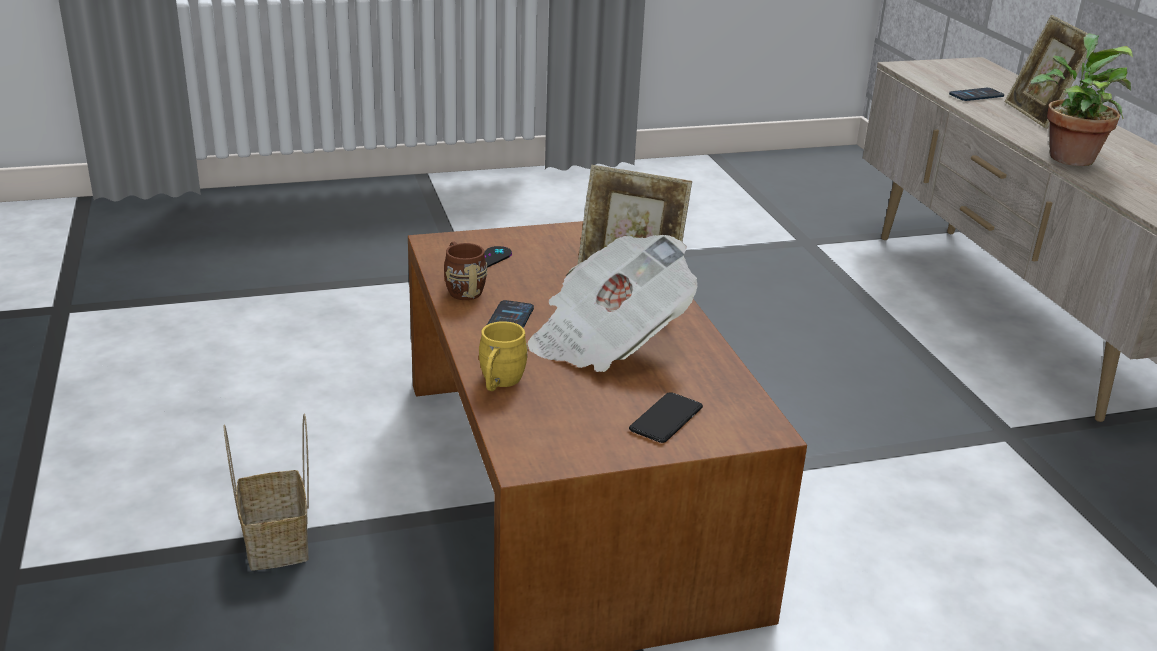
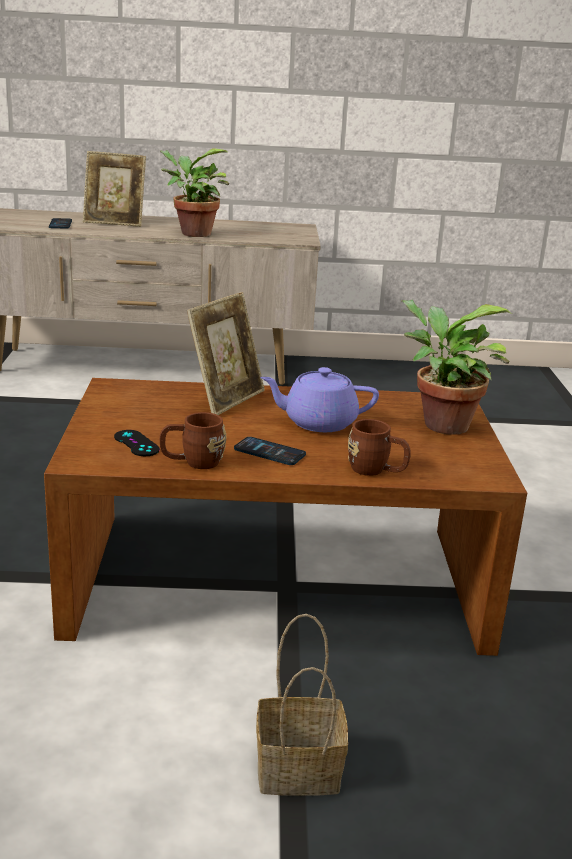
camera: 75 degrees left, 5 degrees down
yellow mug [479,321,528,391] -> brown mug [348,419,411,476]
newspaper [527,235,698,372] -> purple teapot [260,367,379,432]
phone [629,392,703,443] -> potted plant [402,300,512,435]

